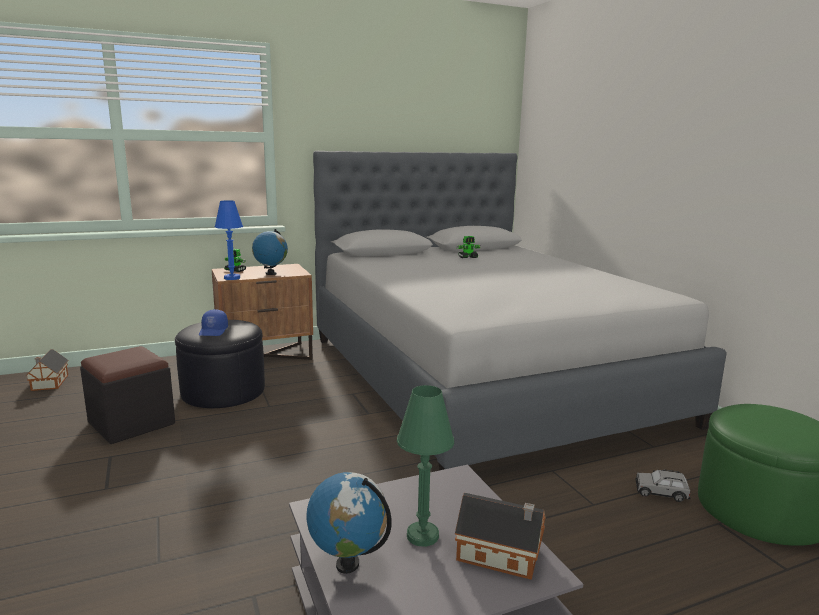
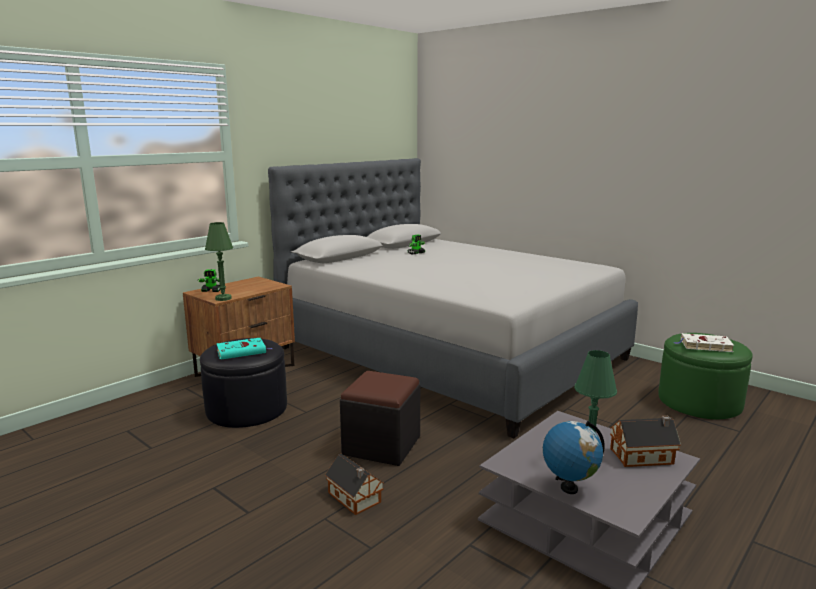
camera: 25 degrees left, 0 degrees up
toy house [25,349,69,391] -> toy house moved to [325,454,385,515]
black ottoman [80,346,175,444] -> black ottoman moved to [340,371,420,466]
blue cap [199,309,228,336] -> turquoise book [217,338,272,360]
blue table lamp [215,200,243,280] -> green table lamp [205,222,233,301]
globe [252,229,288,275] -> none
grey toy car [635,469,690,502] -> none
none -> white book [674,333,734,352]

